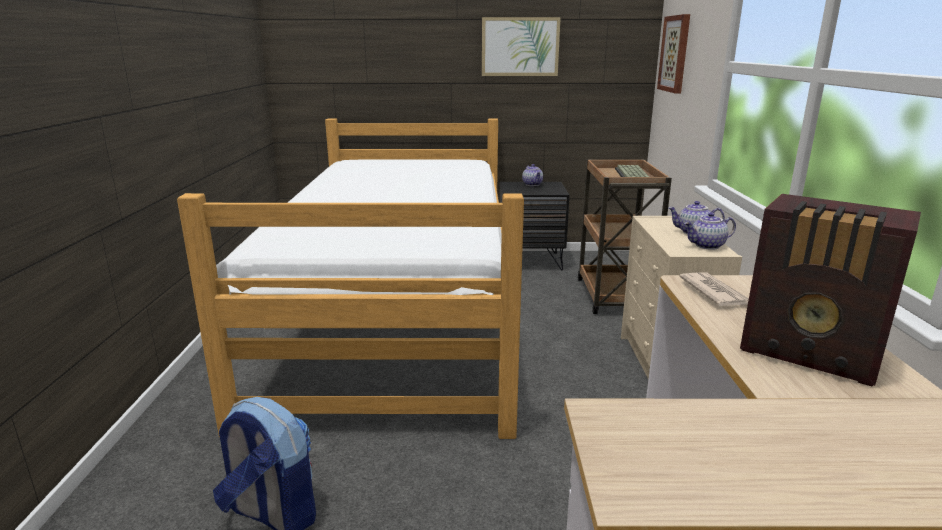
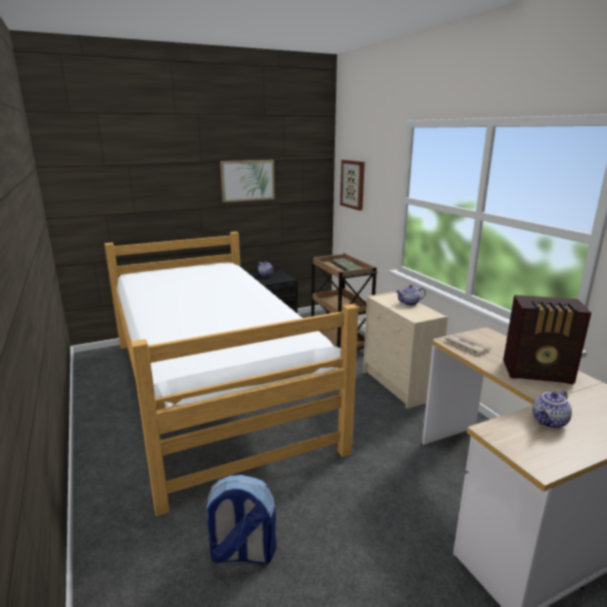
camera: 25 degrees left, 0 degrees up
teapot [684,212,736,250] -> teapot moved to [532,390,572,429]

